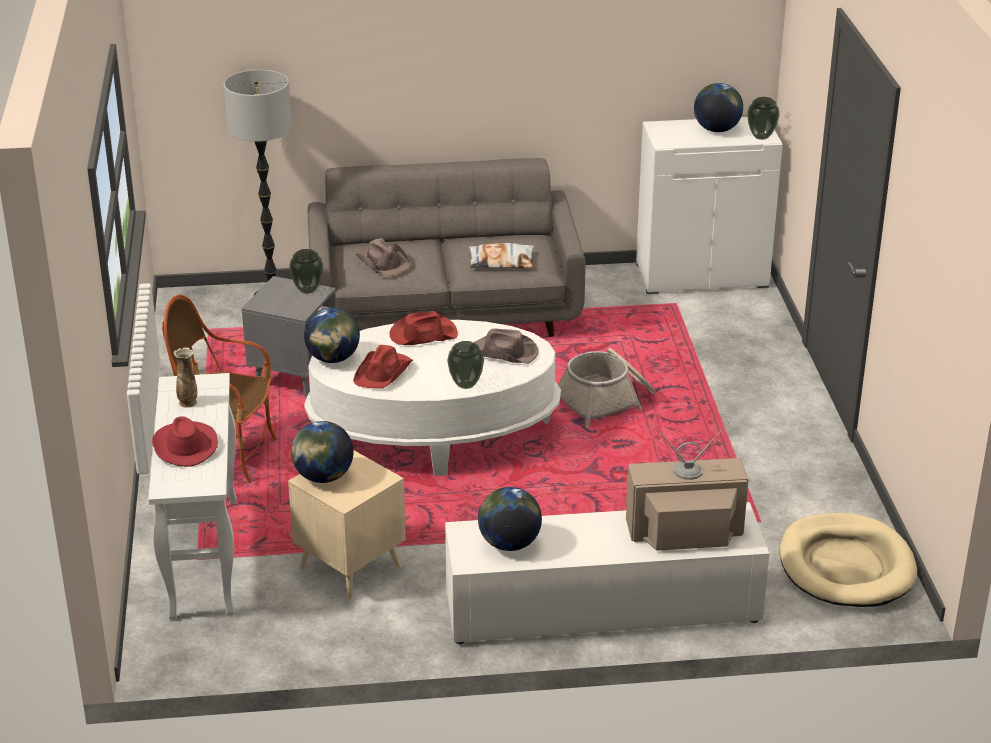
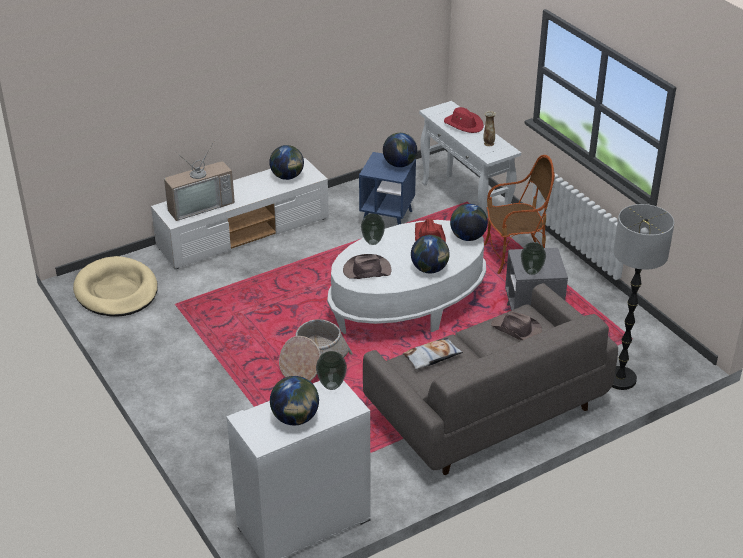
camera: 155 degrees right, 5 degrees up
beige side table [288,450,406,600] -> blue side table [359,152,416,225]
red hat [389,311,458,345] -> globe [411,235,450,273]
vase [747,97,779,140] -> vase moved to [316,351,347,390]

